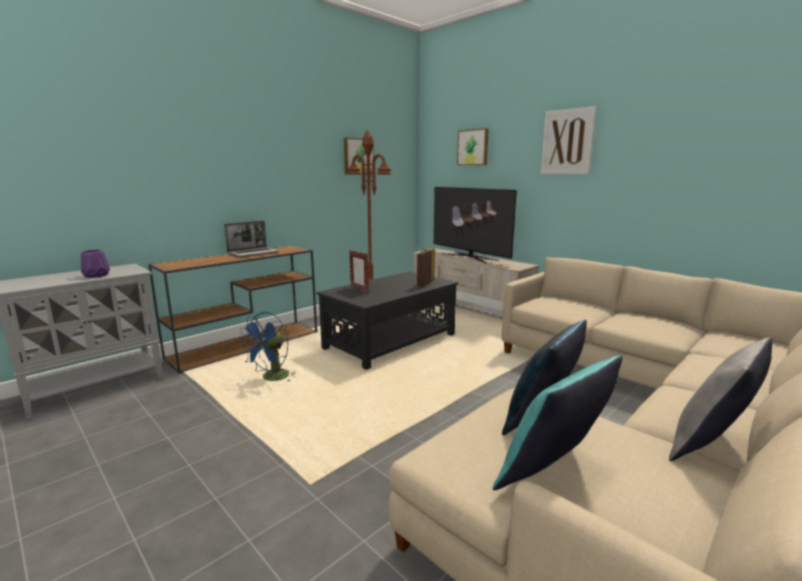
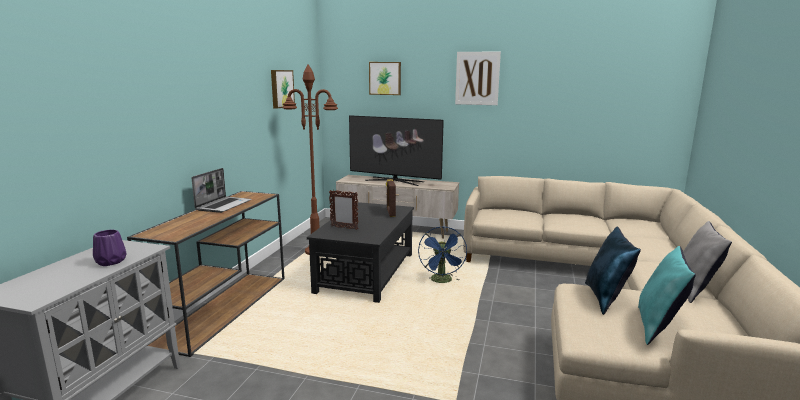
camera: 30 degrees left, 0 degrees up
blue fan [239,312,296,381] -> blue fan moved to [418,227,467,283]

